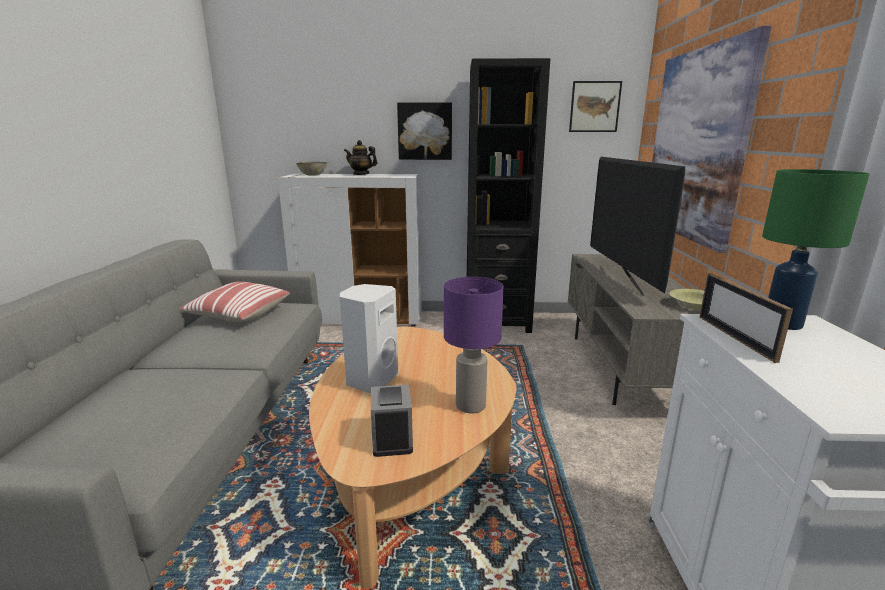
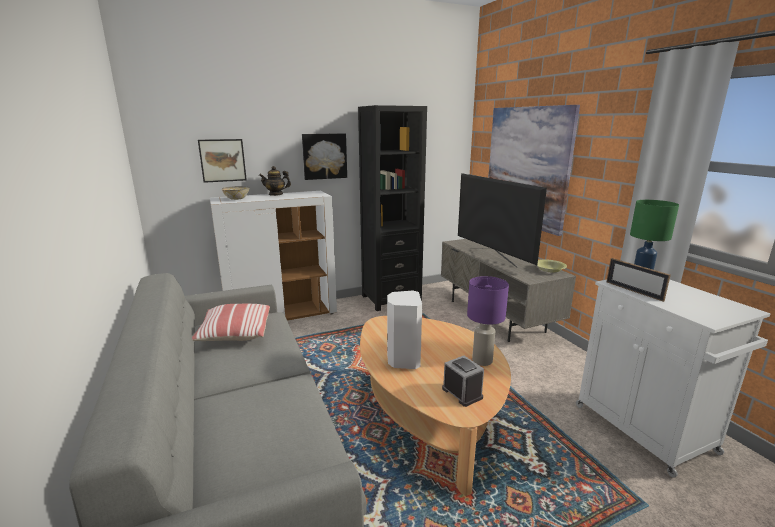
camera: 25 degrees left, 0 degrees up
picture [569,81,622,132] -> picture moved to [198,139,247,183]

